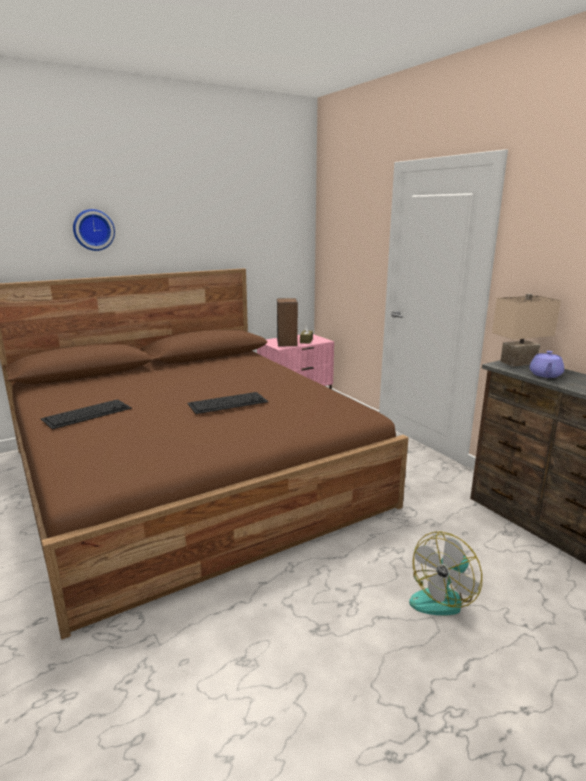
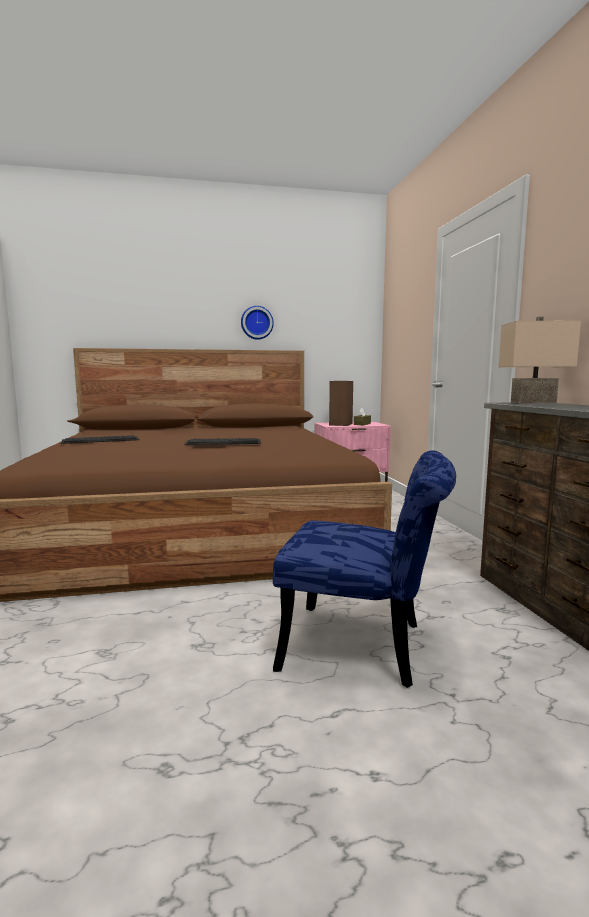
camera: 20 degrees right, 10 degrees down
wall clock [73,209,115,251] -> wall clock moved to [241,306,274,340]
fan [409,531,482,616] -> blue chair [273,451,456,688]
purple teapot [529,351,564,378] -> none

